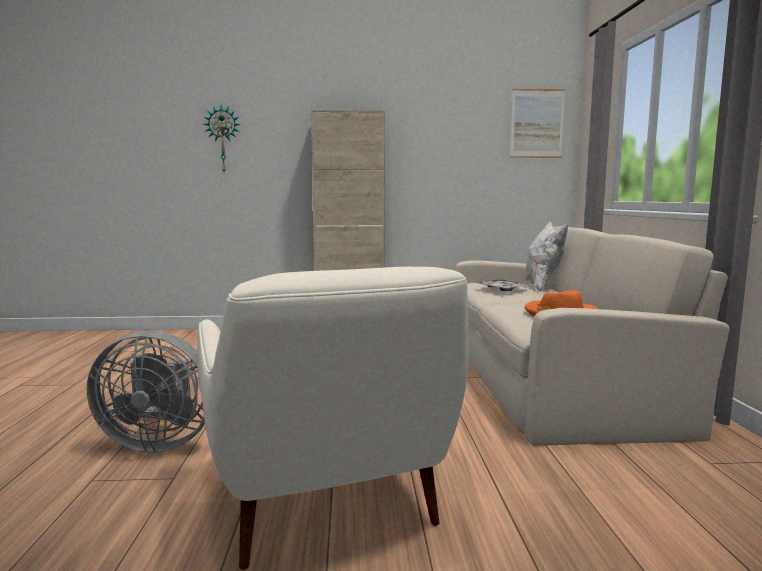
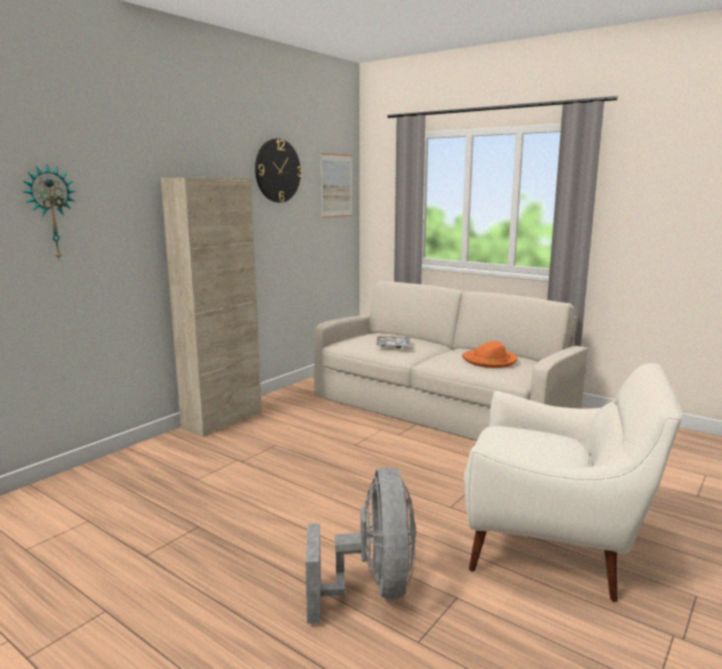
camera: 50 degrees left, 5 degrees up
grey fan [87,330,205,453] -> grey fan turned 45 degrees counterclockwise [306,467,416,624]
white pillow [525,221,568,292] -> none
none -> wall clock [255,139,302,202]

